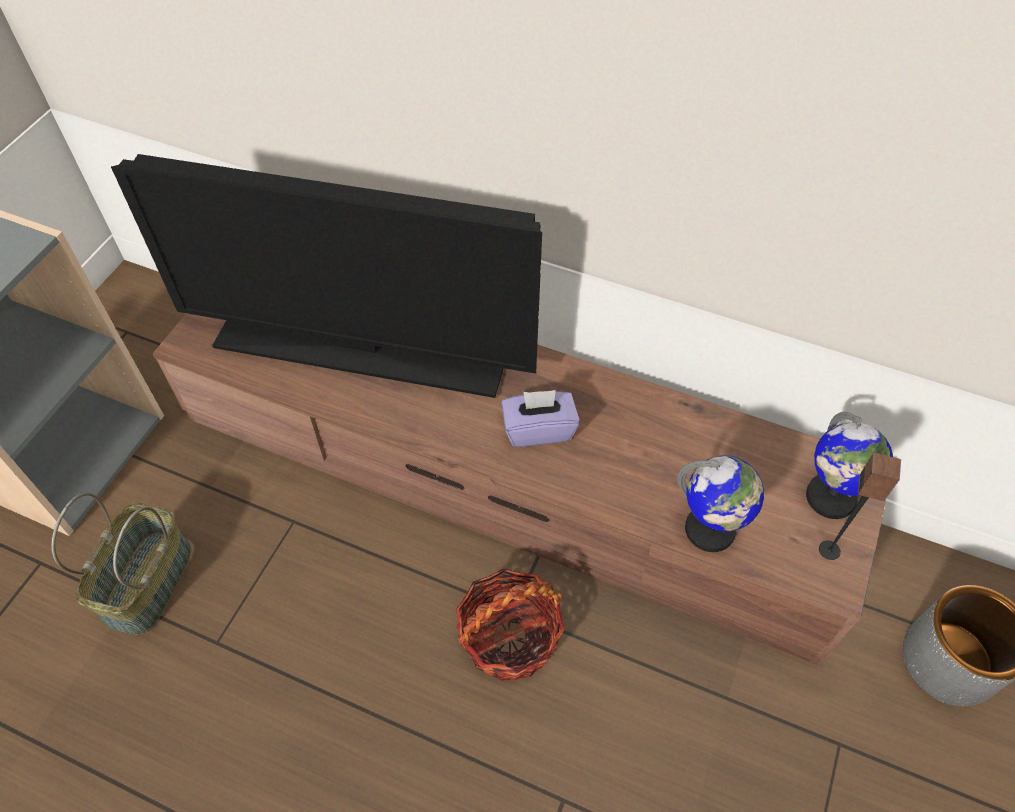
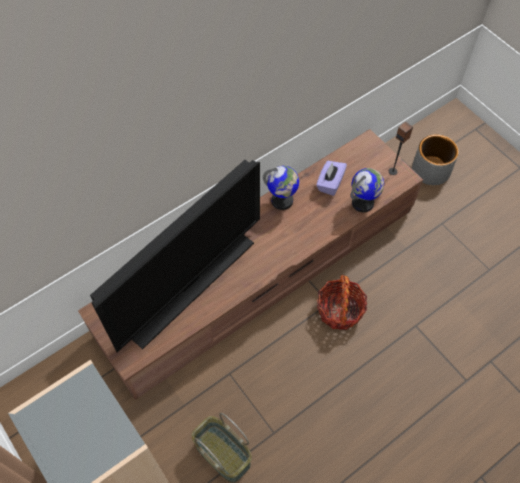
camera: 60 degrees left, 5 degrees up
purple tissue box [501,390,580,447] -> purple tissue box moved to [316,161,347,196]
globe [806,412,893,519] -> globe moved to [263,166,299,210]

